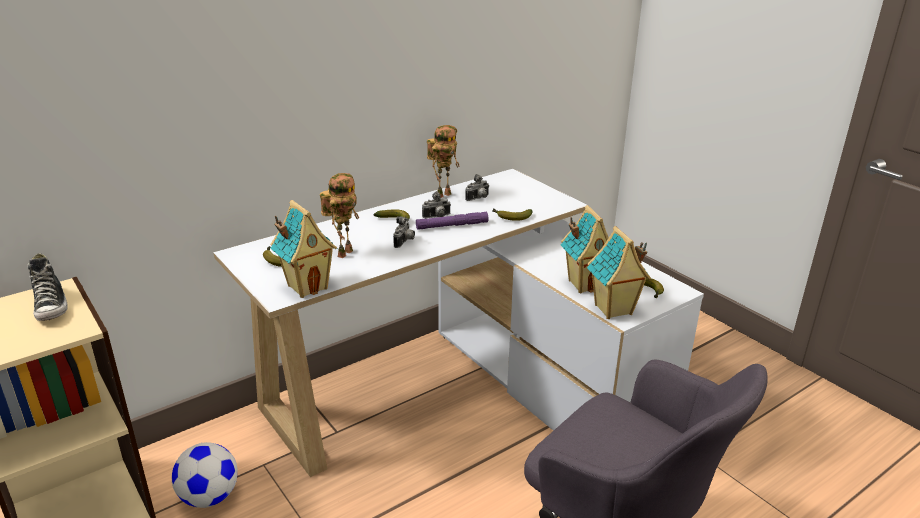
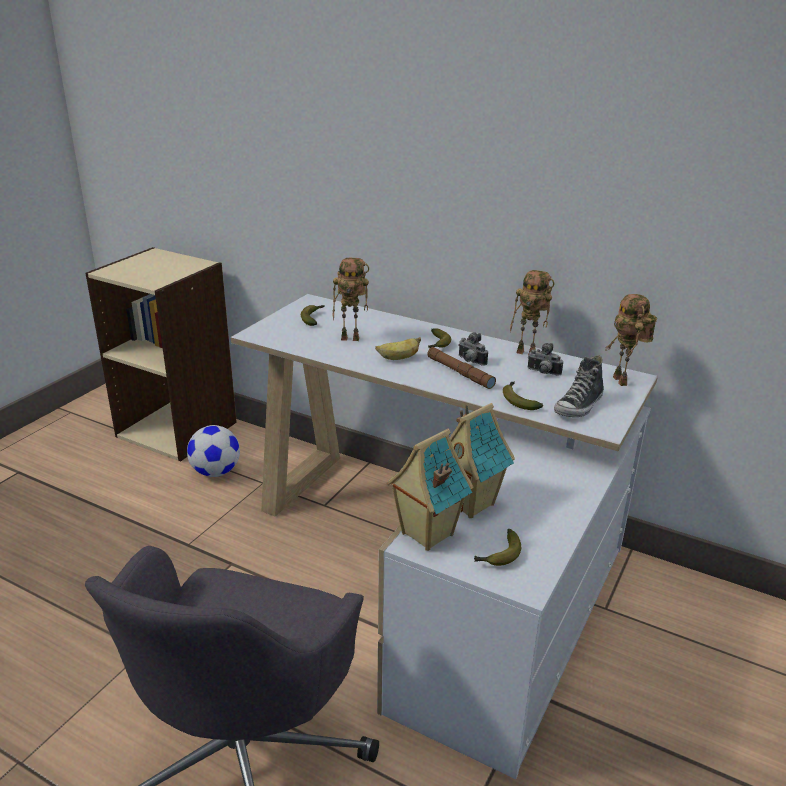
camera: 65 degrees right, 0 degrees up
shoe [28,253,68,321] -> shoe moved to [554,355,604,417]
toy house [270,200,337,298] -> none
camera [393,216,415,248] -> banana [375,337,421,360]
purple flashlight [416,212,488,230] -> brown flashlight [427,347,496,389]
none -> toy robot [605,294,657,386]

